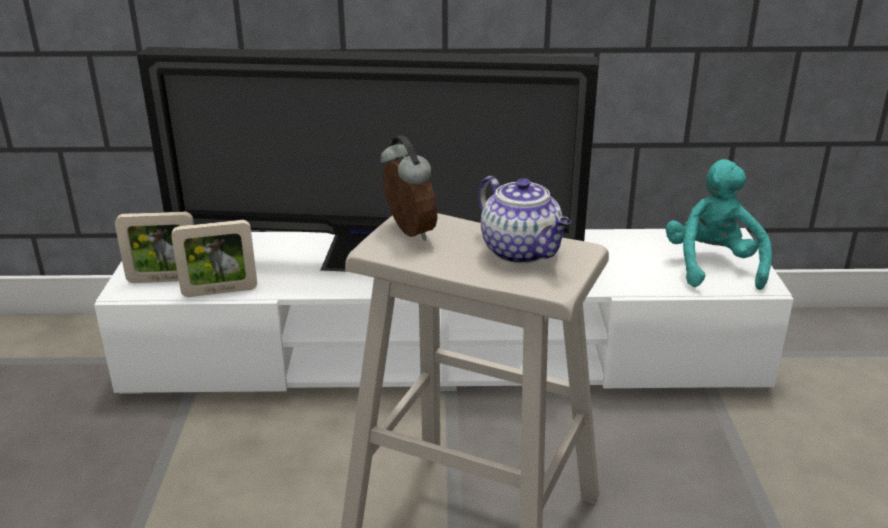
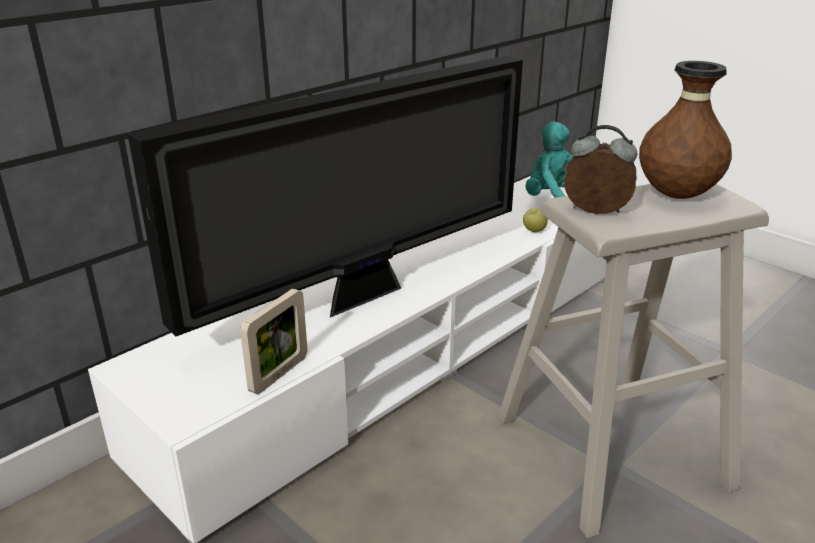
camera: 45 degrees left, 0 degrees up
picture frame [115,212,194,283] -> none
teapot [478,176,571,264] -> brown vase [639,61,732,199]
none -> apple [523,208,548,232]

